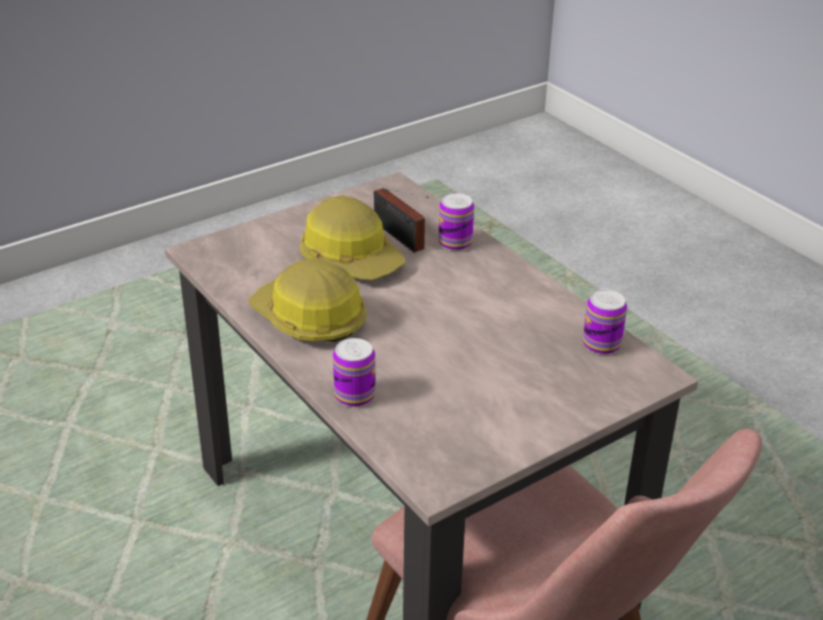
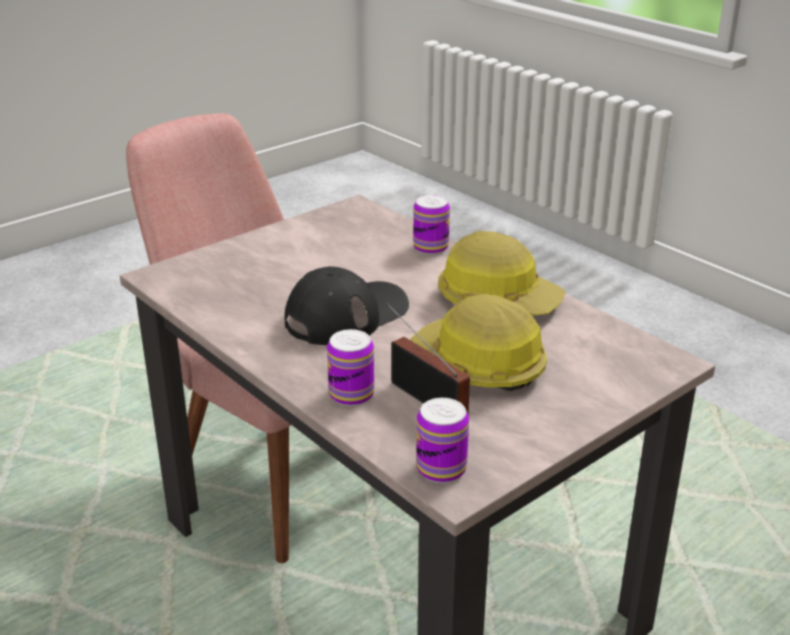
camera: 175 degrees right, 5 degrees down
can [583,290,627,355] -> can moved to [416,398,469,483]
none -> black cap [285,266,409,345]

